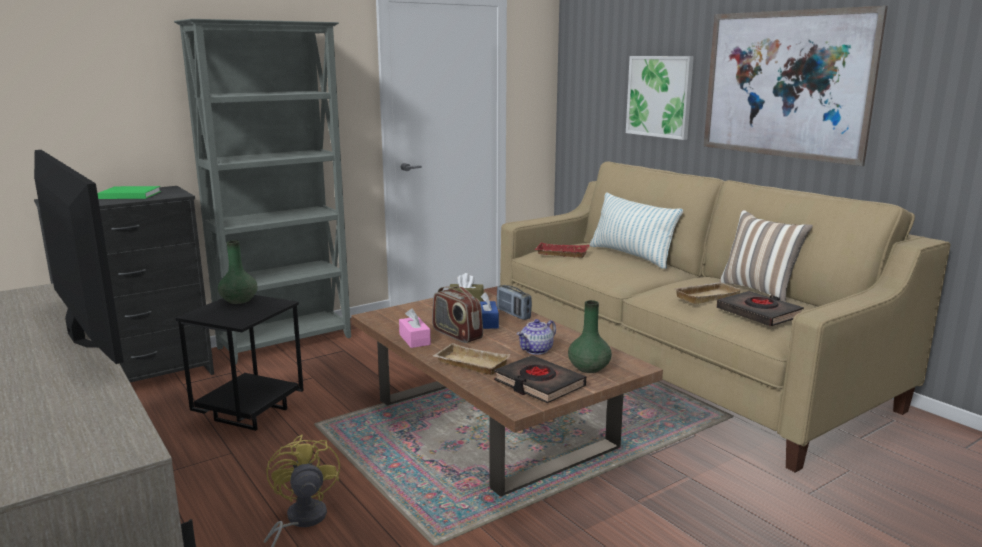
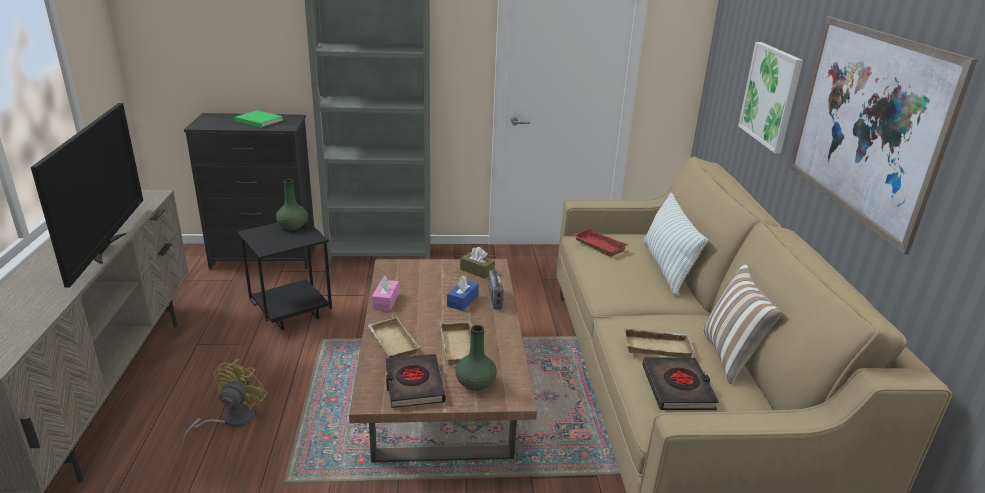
camera: 30 degrees right, 10 degrees up
radio [432,286,483,343] -> none
teapot [517,319,556,355] -> beige tray [440,321,472,365]

